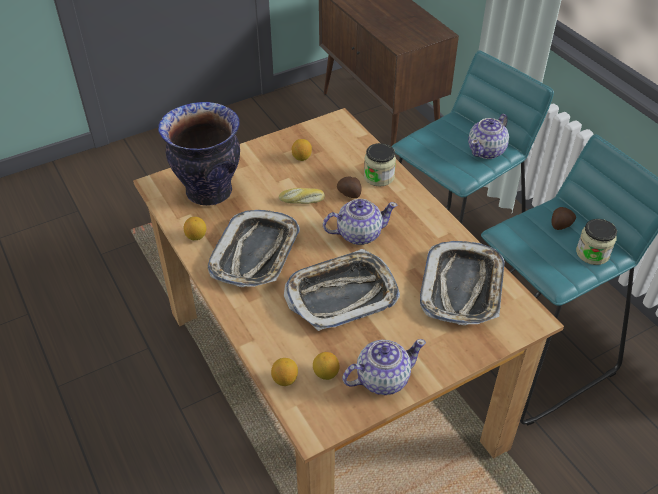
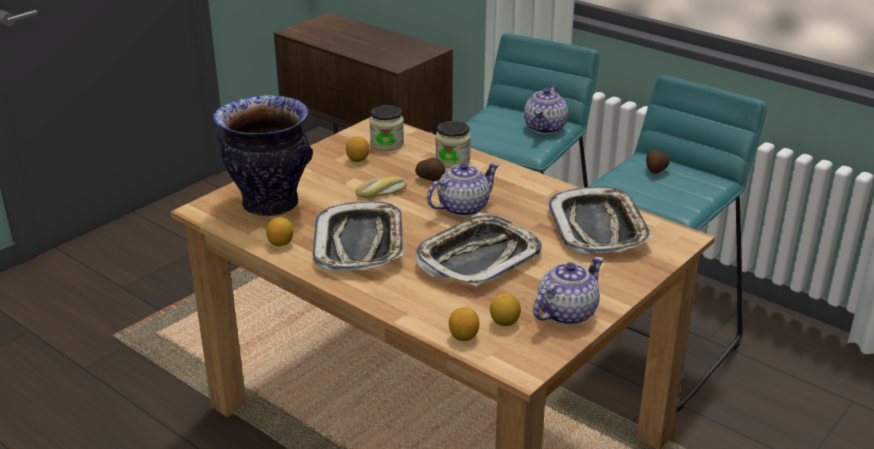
camera: 20 degrees left, 15 degrees down
jar [576,219,617,265] -> jar moved to [369,105,404,151]

